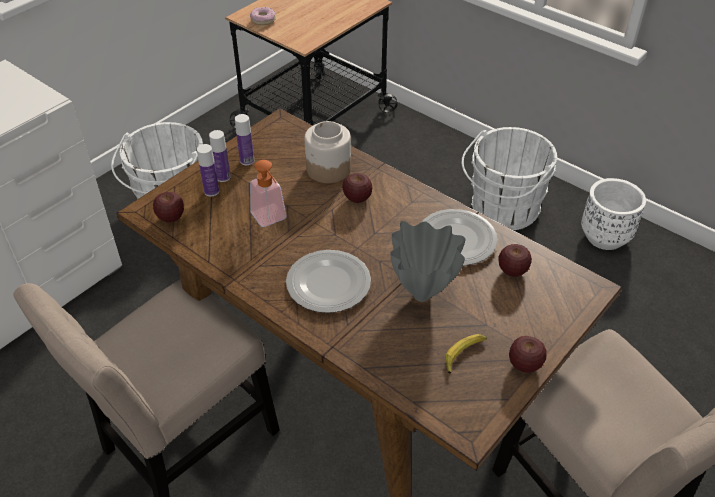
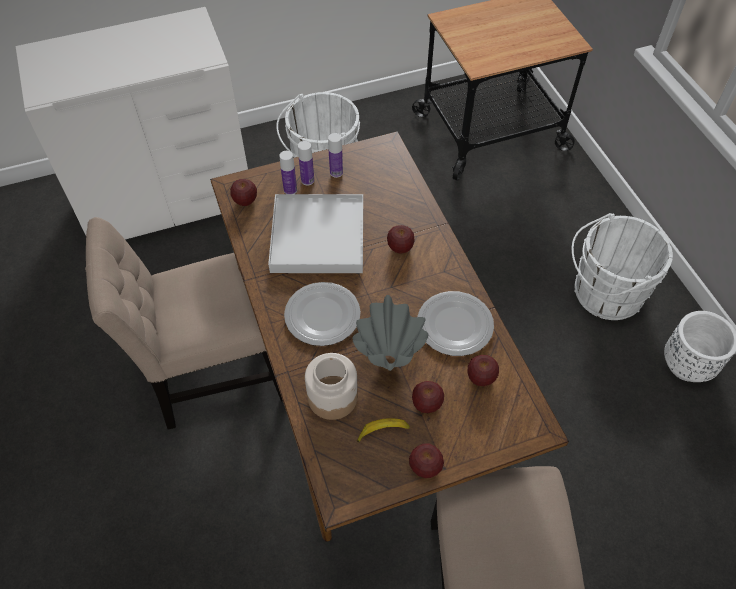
camera: 30 degrees right, 10 degrees up
donut [250,7,276,25] -> none
soap dispenser [250,160,287,227] -> white tray [268,194,363,273]
jar [304,121,351,183] -> jar moved to [305,353,358,420]
none -> apple [412,381,444,413]

